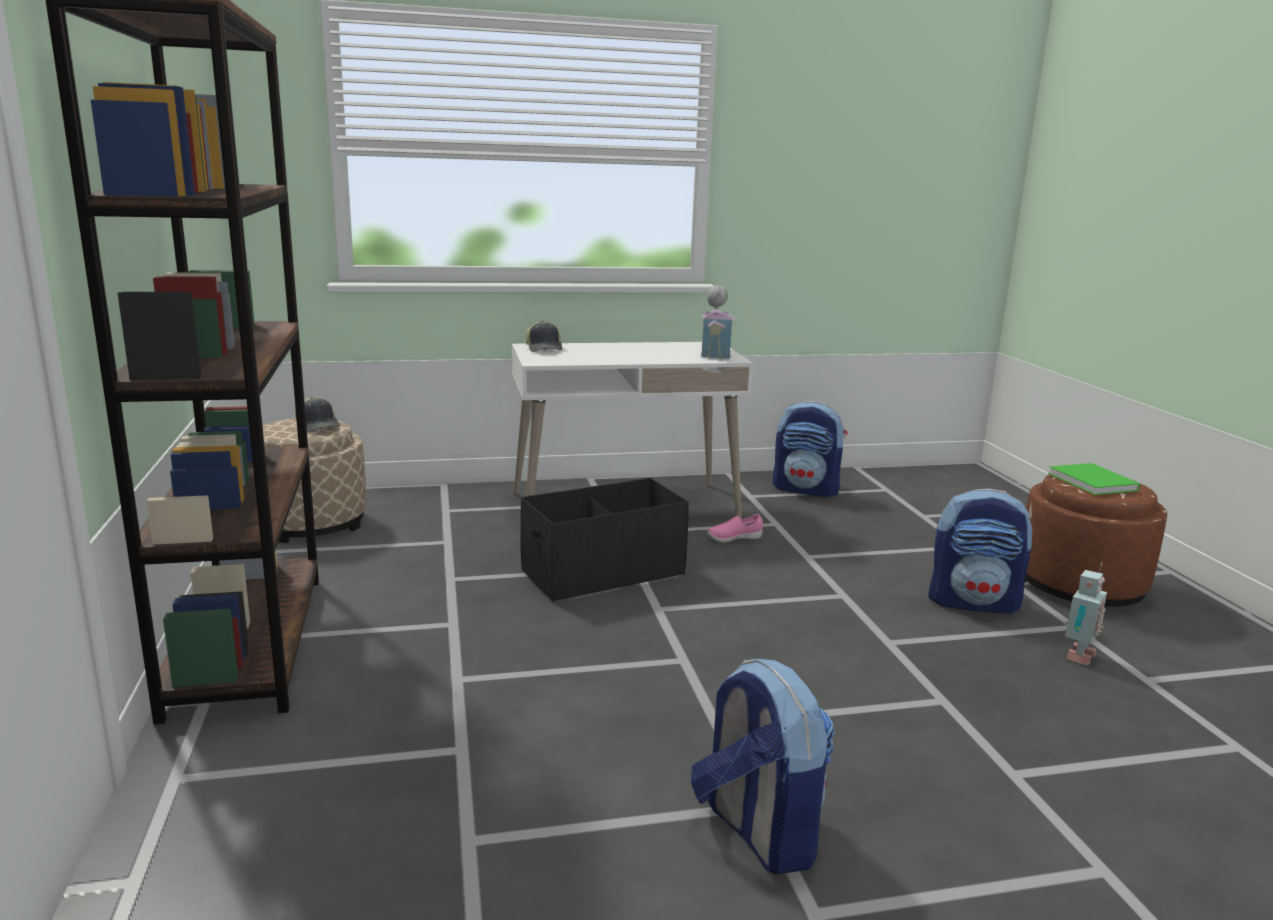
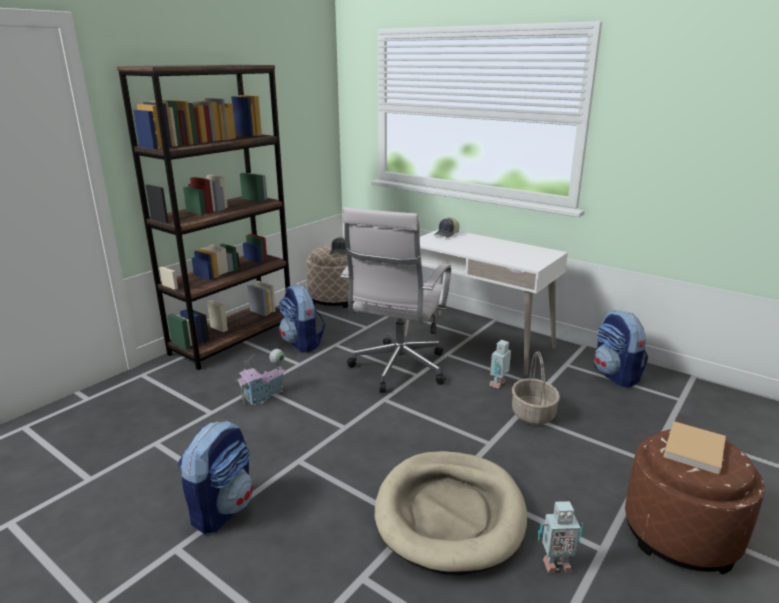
camera: 50 degrees right, 5 degrees up
black storage box [521,478,689,602] -> white office chair [340,207,451,393]
toy house [701,285,734,360] -> toy house moved to [236,349,286,406]
pink shoe [707,514,763,542] -> toy robot [489,340,511,388]
backpack [928,488,1034,614] -> backpack moved to [279,284,325,353]
green book [1048,463,1140,495] -> beige book [663,421,726,475]
none -> beige dog bed [375,451,527,575]
none -> basket [512,351,560,425]

